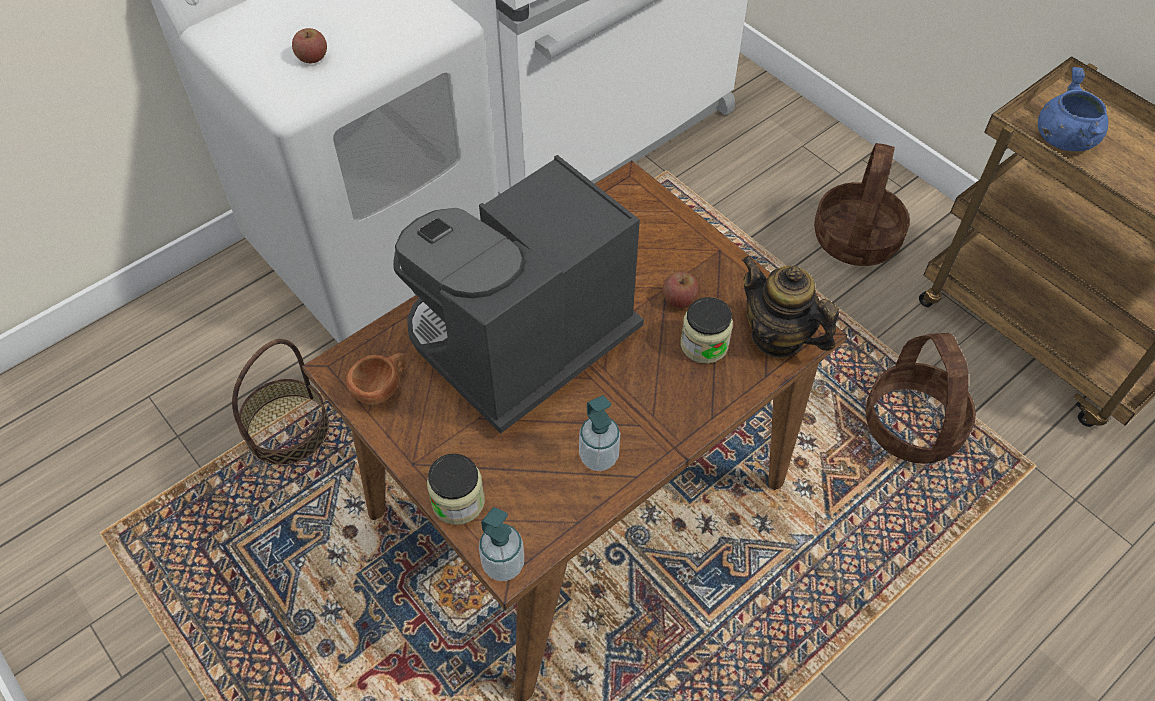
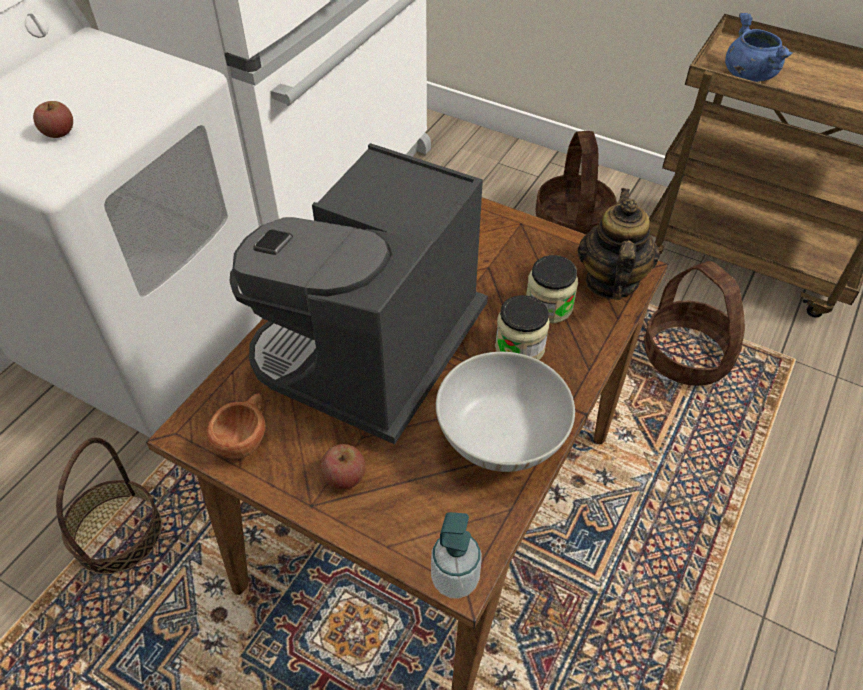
camera: 20 degrees left, 5 degrees down
jar [427,454,485,525] -> jar moved to [495,295,550,360]
soap dispenser [579,395,620,471] -> white bowl [436,352,575,472]
apple [663,272,699,308] -> apple moved to [320,444,366,489]
teapot [742,256,839,358] -> teapot turned 75 degrees clockwise [578,188,660,300]

